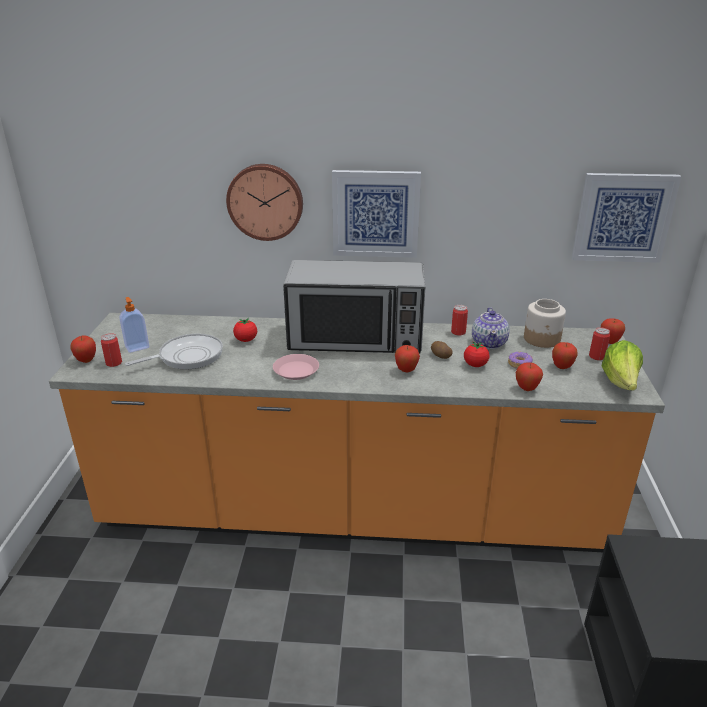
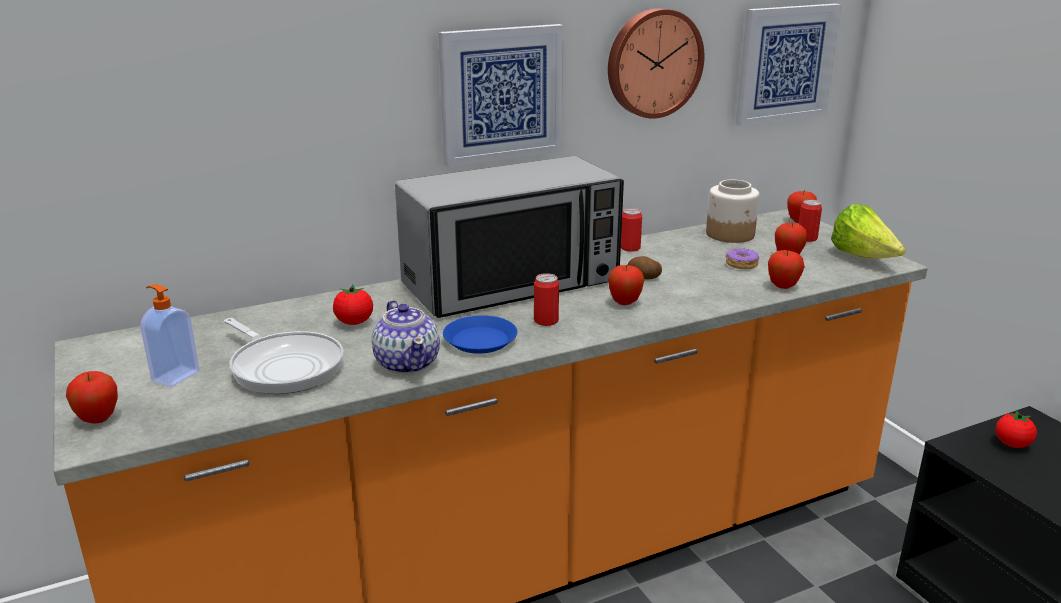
camera: 30 degrees left, 5 degrees down
can [101,333,122,367] -> can moved to [534,273,559,326]
frying pan [125,333,223,369] -> frying pan turned 105 degrees clockwise [224,318,344,394]
wall clock [226,164,303,241] -> wall clock moved to [608,8,704,119]
pink plate [273,354,319,380] -> blue plate [443,315,517,354]
tomato [464,342,490,367] -> tomato moved to [995,410,1037,448]
teapot [472,307,510,349] -> teapot moved to [372,300,440,374]

